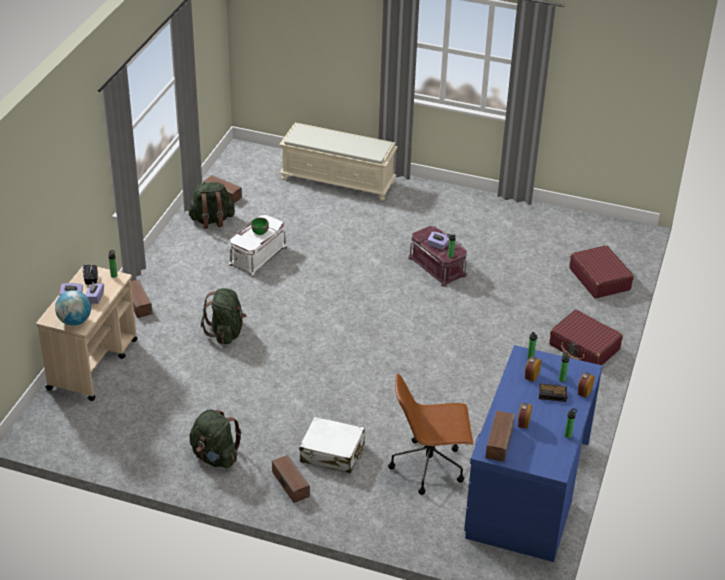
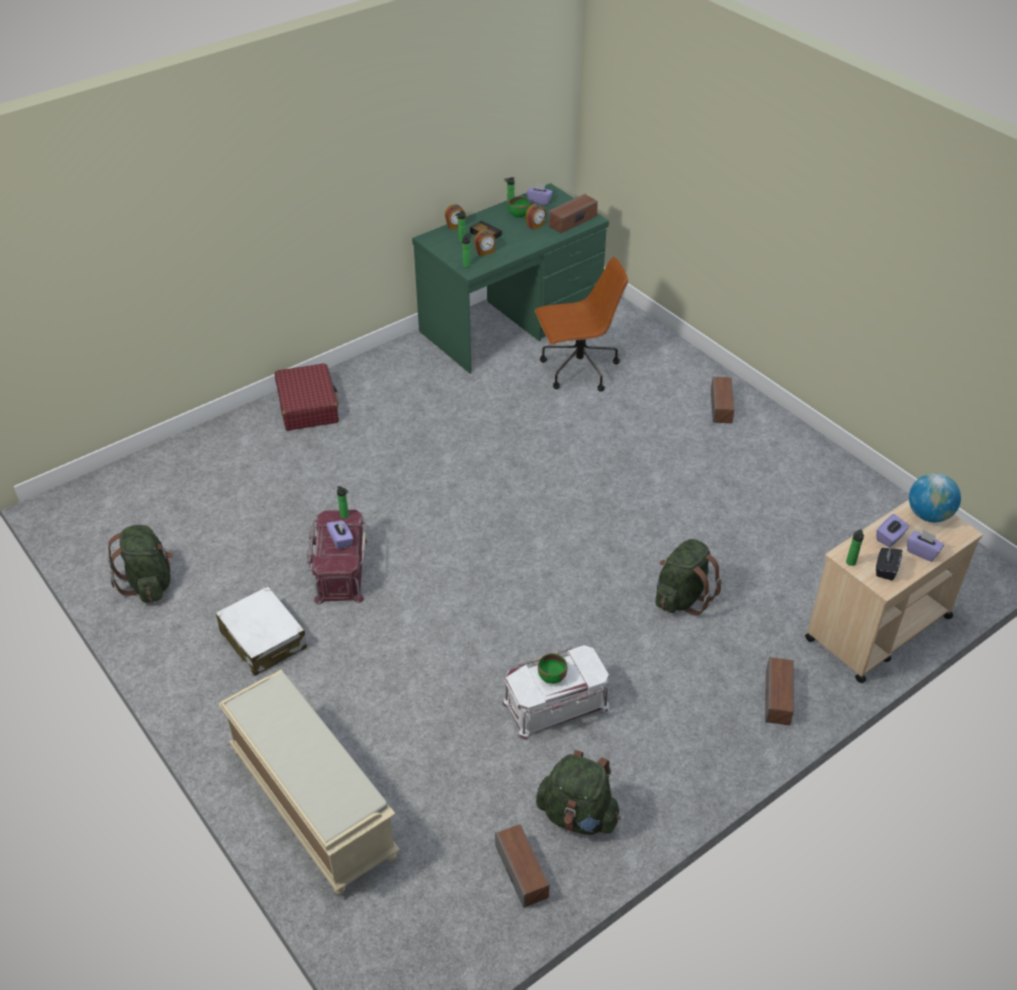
camera: 145 degrees left, 5 degrees up
green backpack [190,409,242,468] -> green backpack moved to [108,525,173,603]
white suitcase [299,417,365,473] -> white suitcase moved to [216,586,307,676]
brown office chair [388,373,474,495] -> brown office chair turned 45 degrees counterclockwise [535,257,628,392]
blue desk [464,345,603,562] -> green desk [412,183,609,374]
red suitcase [569,245,634,298] -> none
none -> green bowl [508,196,530,218]
none -> purple tissue box [527,183,553,205]

